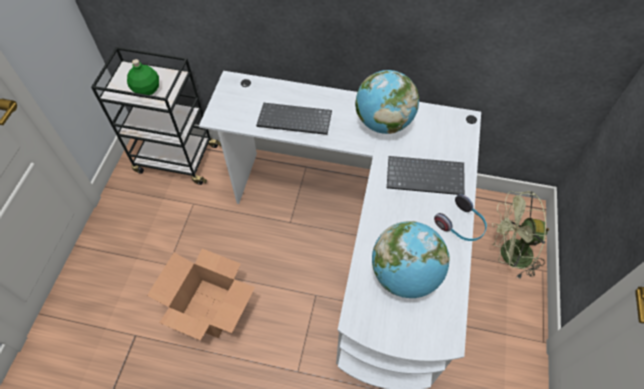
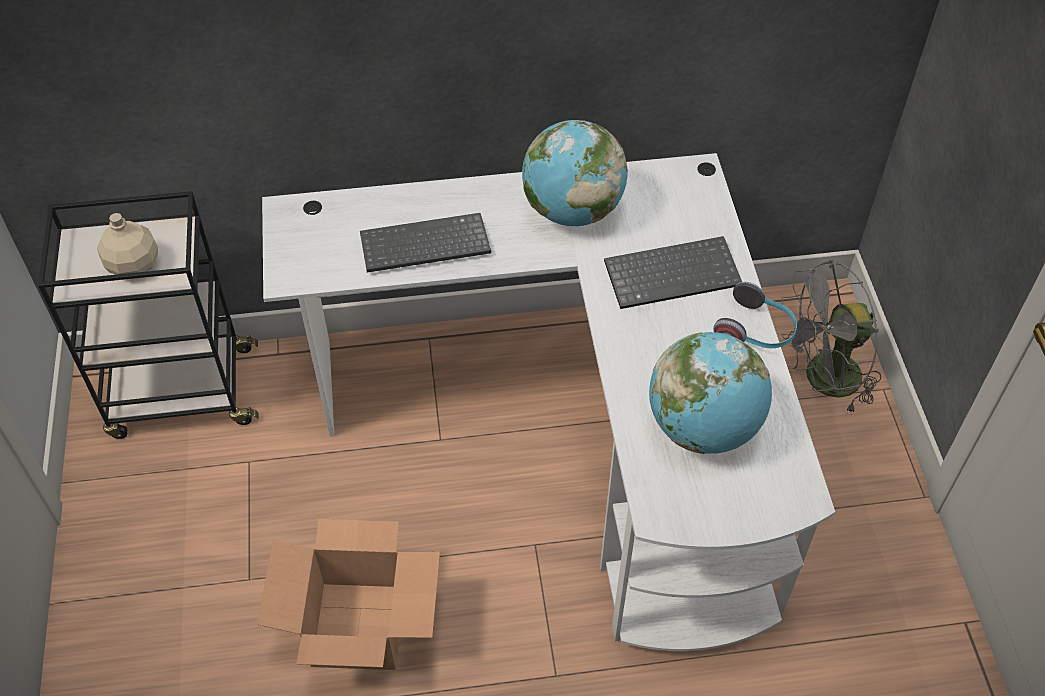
camera: 20 degrees left, 5 degrees down
green bottle [127,59,159,95] -> beige bottle [97,213,158,275]
green fan [492,191,550,280] -> grey fan [781,260,881,415]

